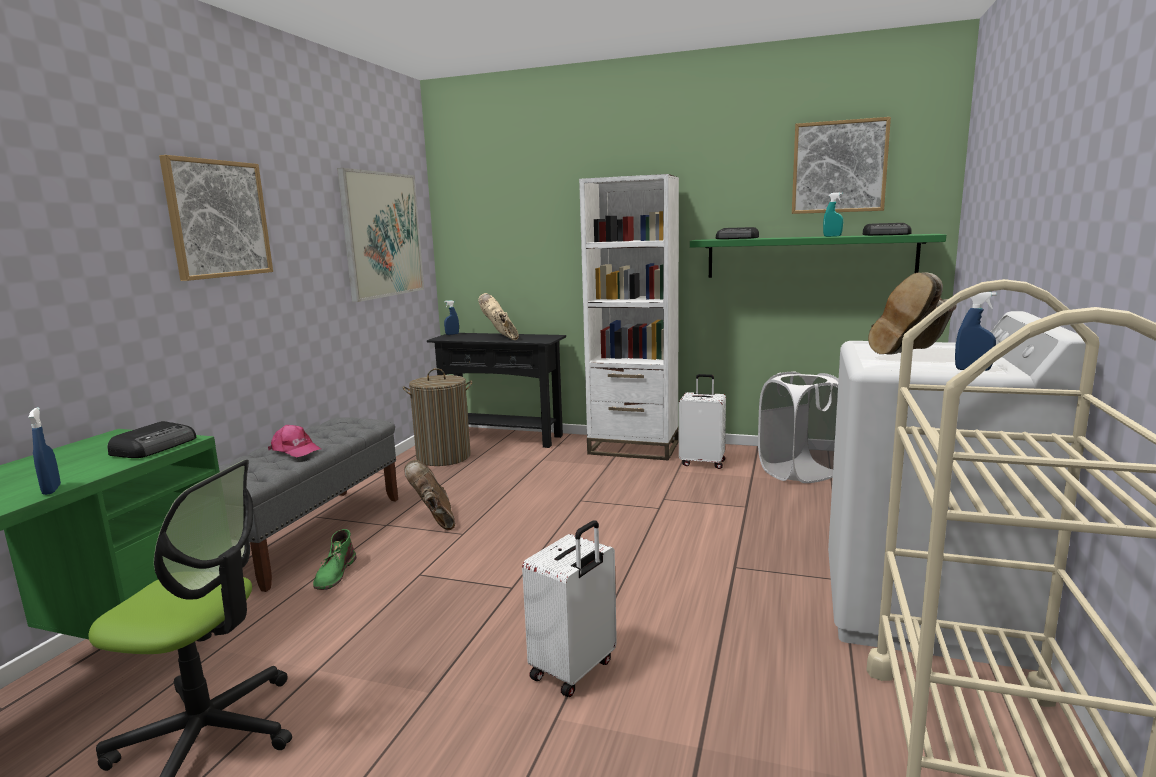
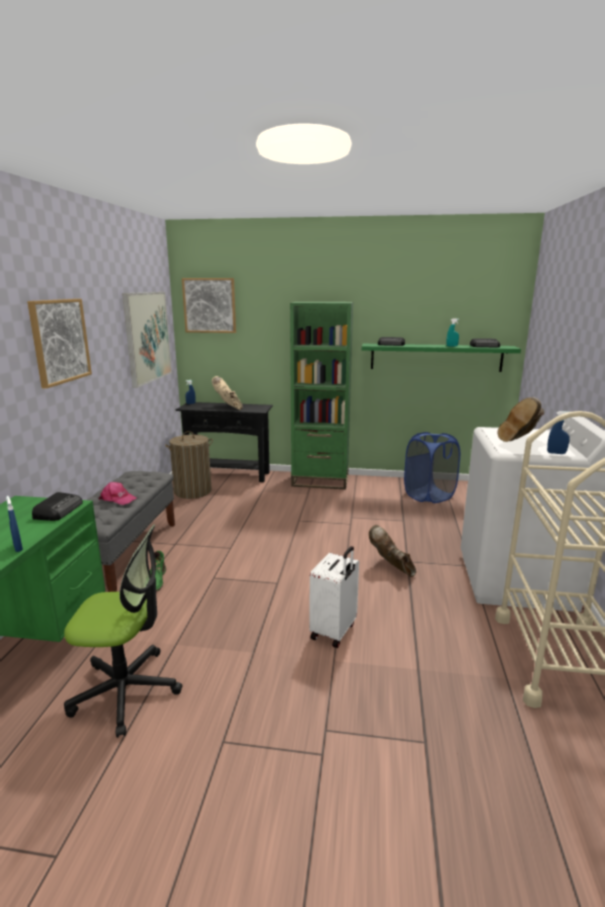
camera: 10 degrees left, 5 degrees up
brown boot [404,460,455,530] -> brown boot moved to [369,525,416,577]
white bookcase [579,174,679,460] -> green bookcase [290,302,353,490]
white suitcase [679,374,726,469] -> none
white laundry basket [758,371,838,483] -> blue laundry basket [404,432,460,503]
picture [792,117,891,214] -> picture moved to [182,278,236,333]

